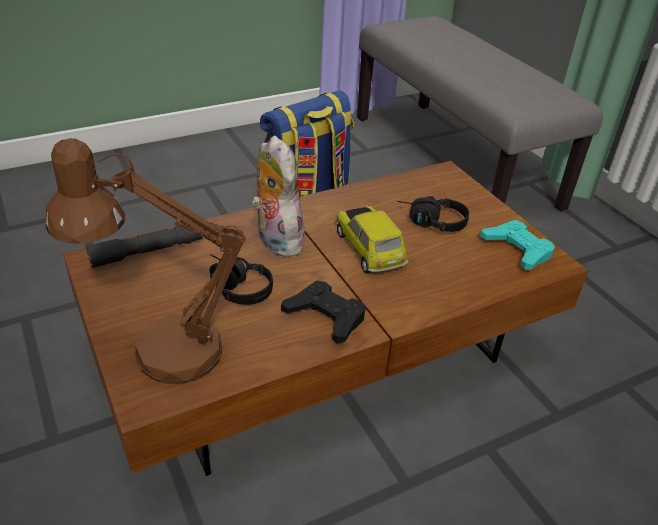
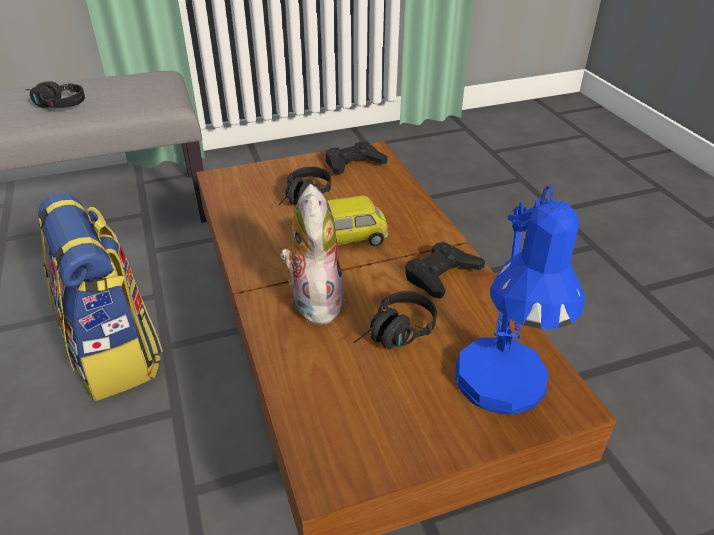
camera: 80 degrees left, 0 degrees up
brown table lamp [46,138,246,384] -> blue table lamp [456,186,585,415]
grey flashlight [86,225,203,268] -> none
plush toy [251,136,306,257] -> plush toy turned 105 degrees clockwise [280,184,345,325]
turquoise game controller [480,220,555,270] -> black game controller [326,142,388,175]
none -> black headphones [26,81,85,108]

